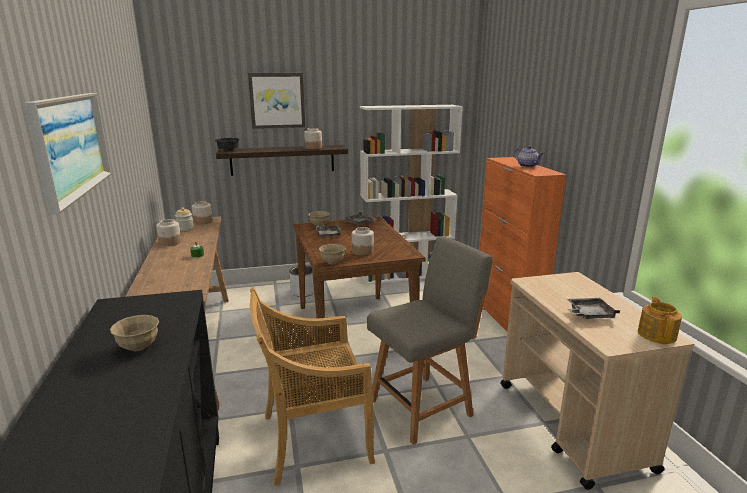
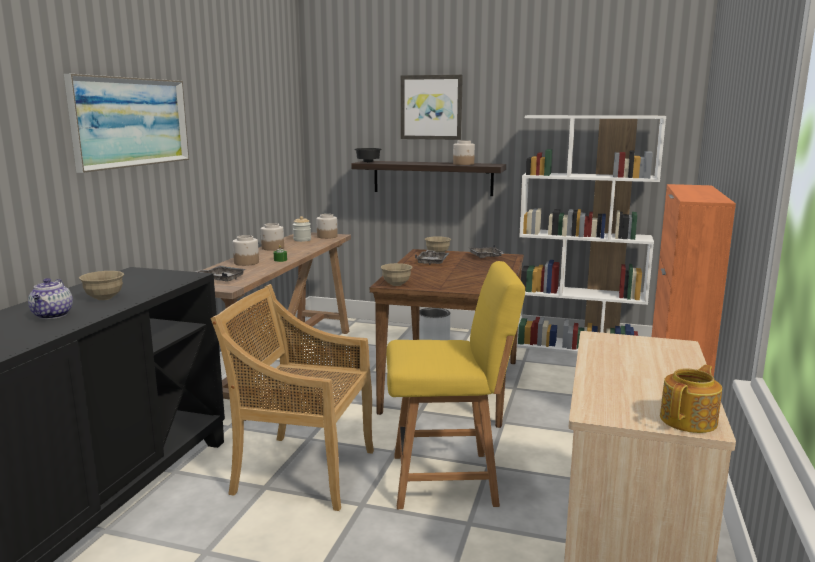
camera: 30 degrees right, 5 degrees down
jar [352,227,374,255] -> jar moved to [233,235,259,266]
grey chair [367,236,493,445] -> yellow chair [386,261,525,509]
teapot [514,146,544,167] -> teapot moved to [28,278,73,319]
grey tray [567,298,620,319] -> grey tray moved to [194,266,247,282]

